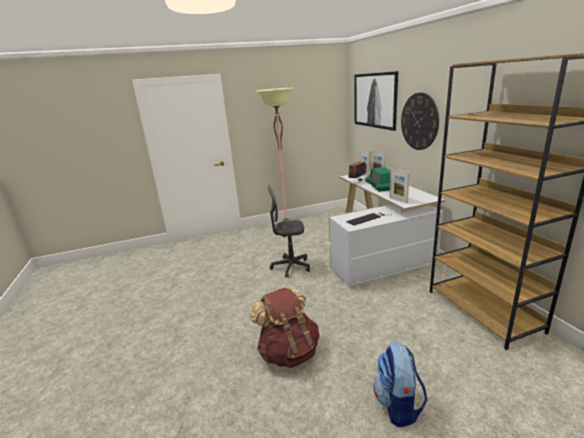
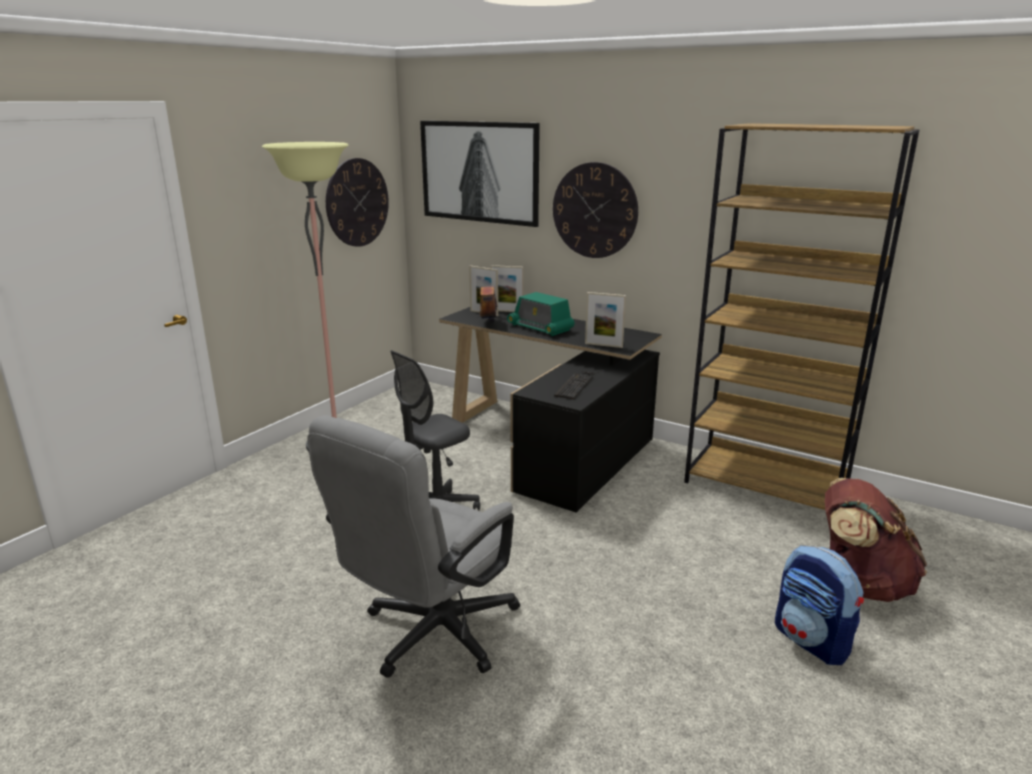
camera: 40 degrees left, 0 degrees up
brown backpack [250,287,320,368] -> brown backpack moved to [825,478,927,602]
white desk [329,171,445,287] -> black desk [439,307,662,513]
none -> grey office chair [307,415,520,678]
none -> wall clock [326,158,389,247]

